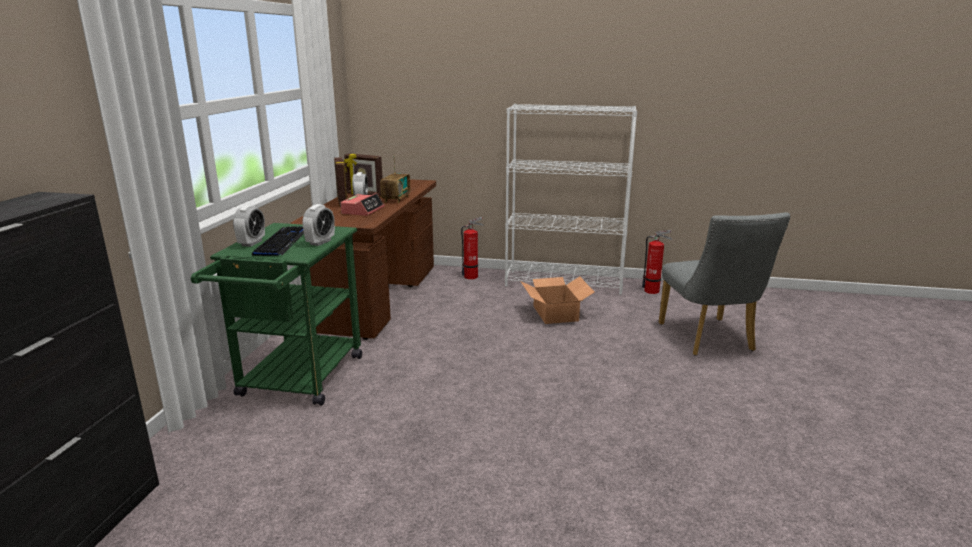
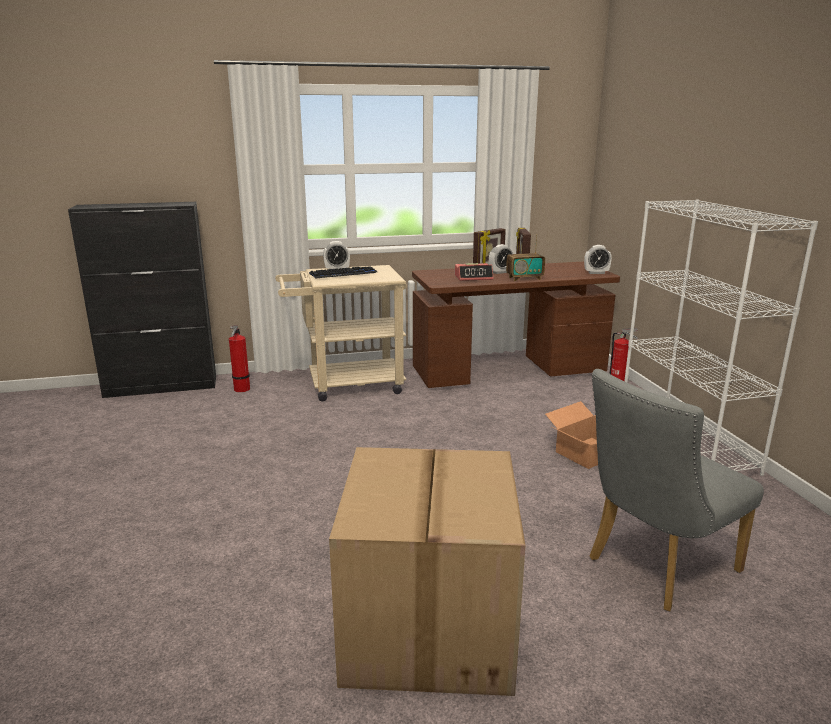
camera: 65 degrees right, 0 degrees up
green cart [191,223,362,406] -> beige cart [275,265,407,401]
alarm clock [302,204,335,246] -> alarm clock moved to [584,245,612,274]
fire extinguisher [642,230,672,294] -> fire extinguisher moved to [229,325,250,392]
none -> cardboard box [329,447,525,696]

